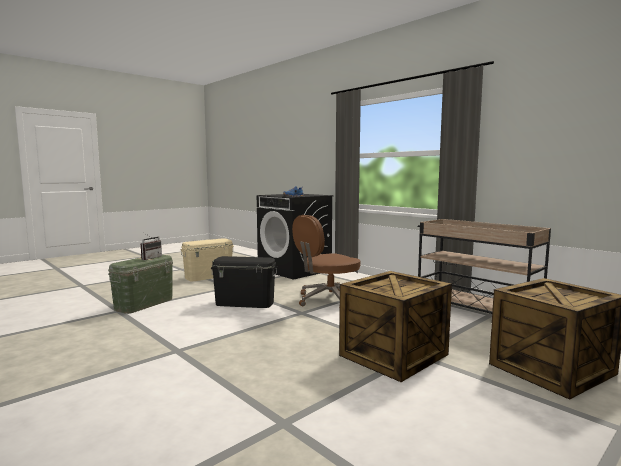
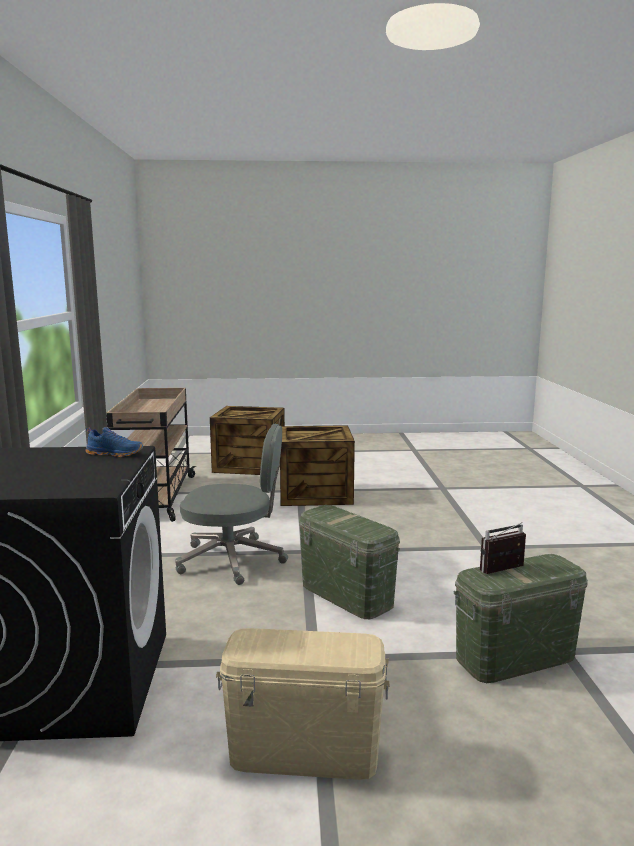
camera: 140 degrees left, 5 degrees up
black storage box [211,256,277,308] -> green storage box [299,505,400,619]
brown office chair [292,215,361,308] -> grey office chair [175,424,288,585]

